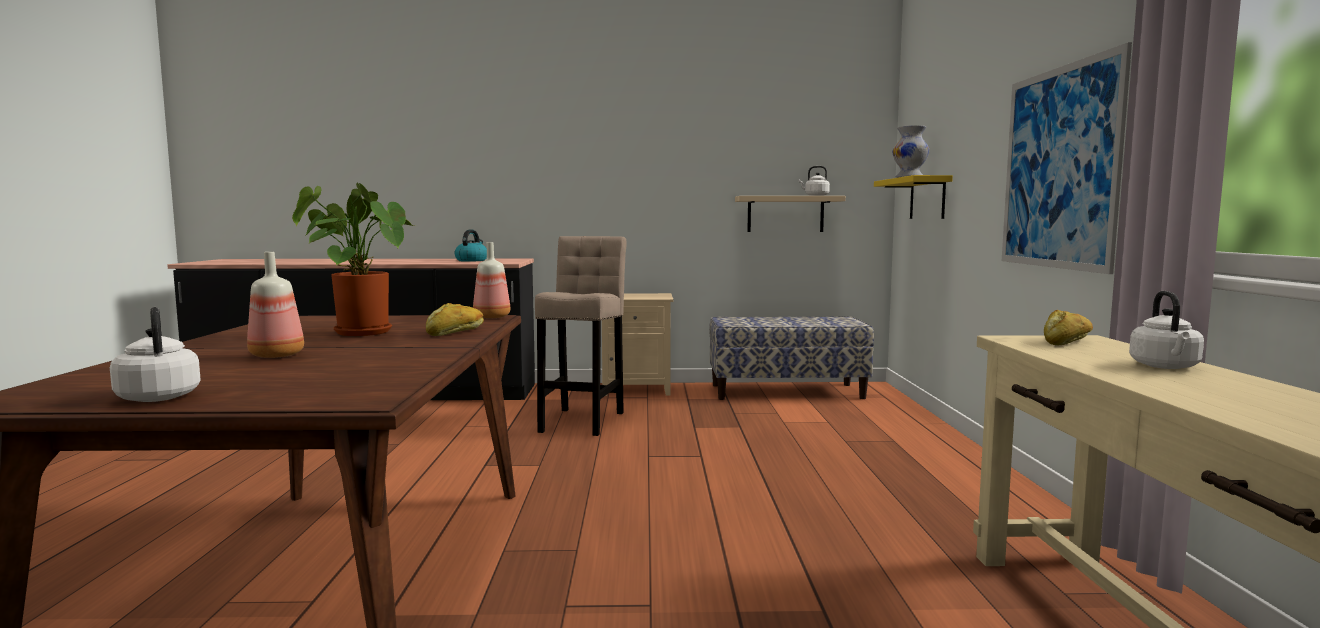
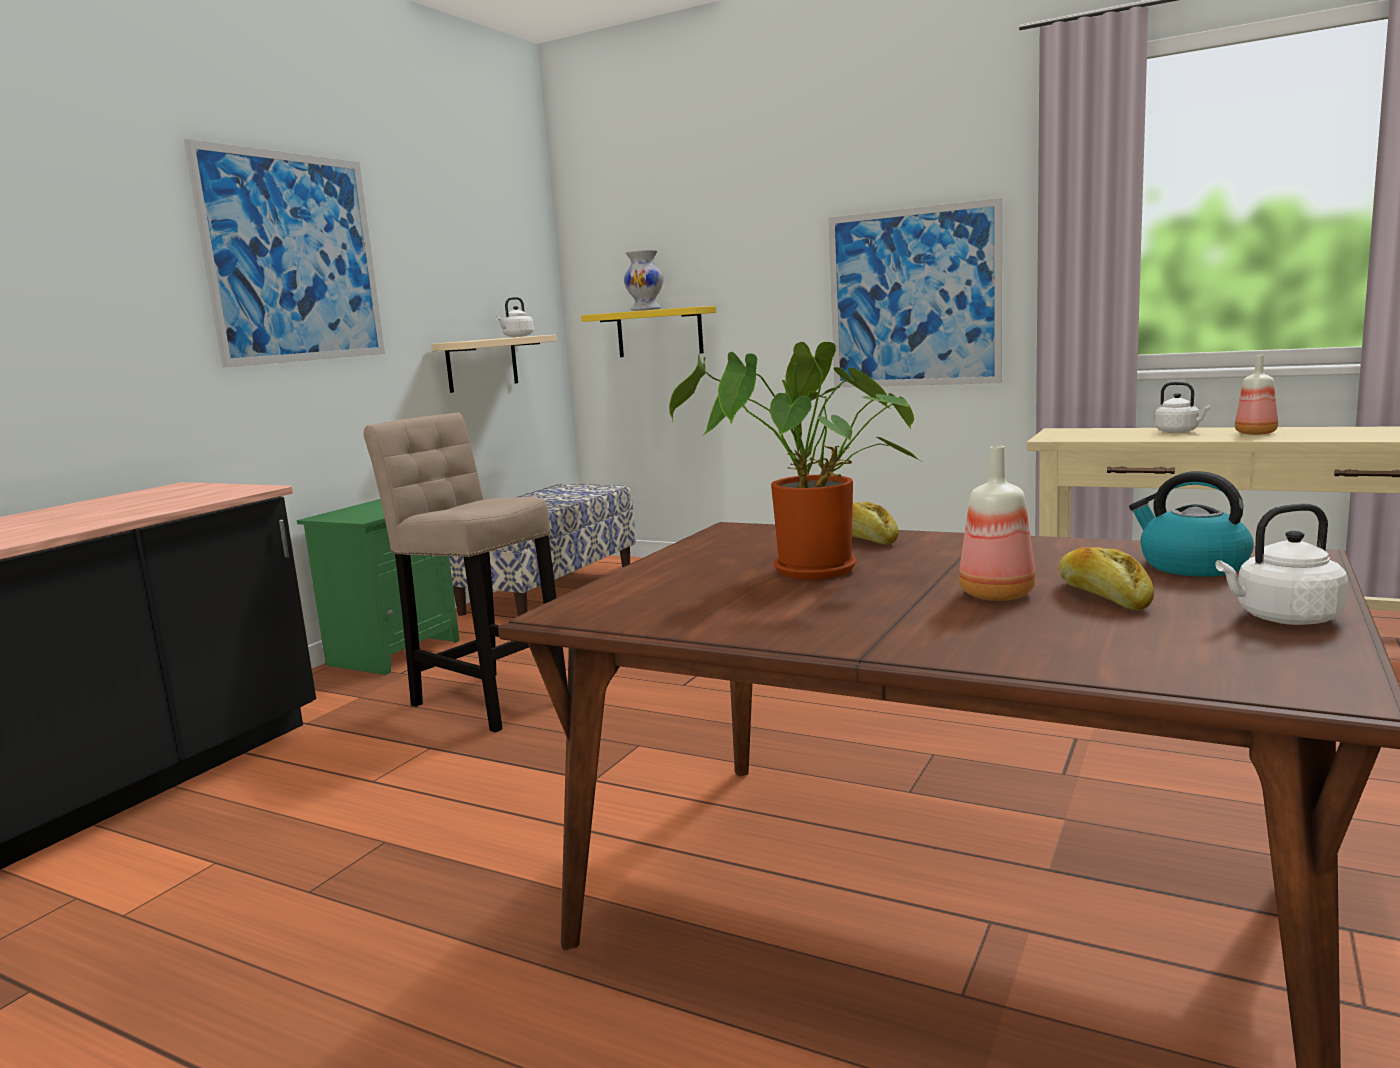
camera: 60 degrees left, 5 degrees up
kettle [455,230,487,262] -> kettle moved to [1129,471,1254,577]
bottle [473,242,510,318] -> bottle moved to [1235,355,1278,435]
beige nightstand [602,293,673,396] -> green nightstand [297,499,460,675]
bread [1044,310,1093,346] -> bread moved to [1058,547,1154,610]
none -> picture [184,139,385,368]

